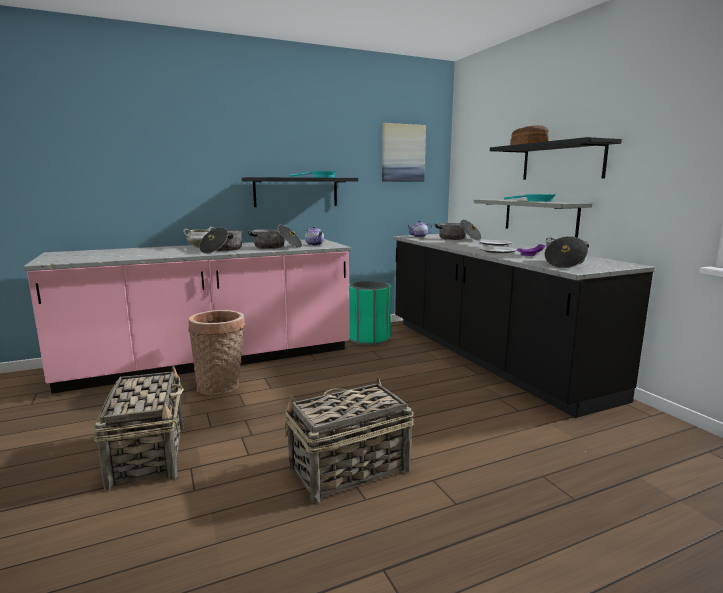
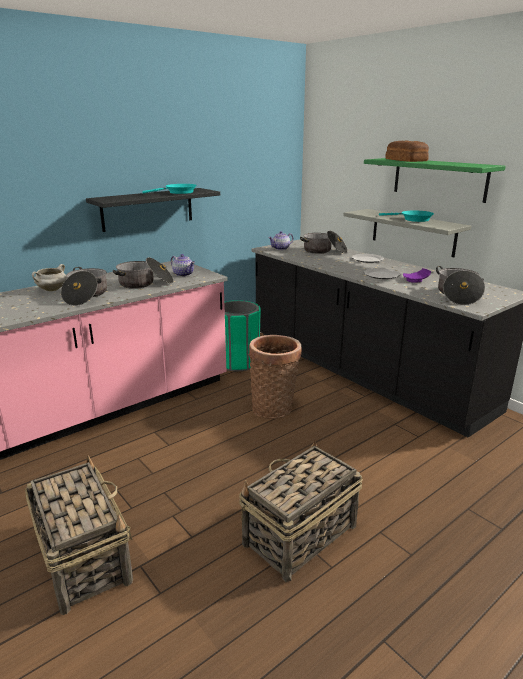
camera: 15 degrees left, 10 degrees up
basket [188,310,245,395] -> basket moved to [249,335,302,419]
picture [382,123,426,182] -> none
black shelf [490,137,622,179] -> green shelf [364,158,506,203]

